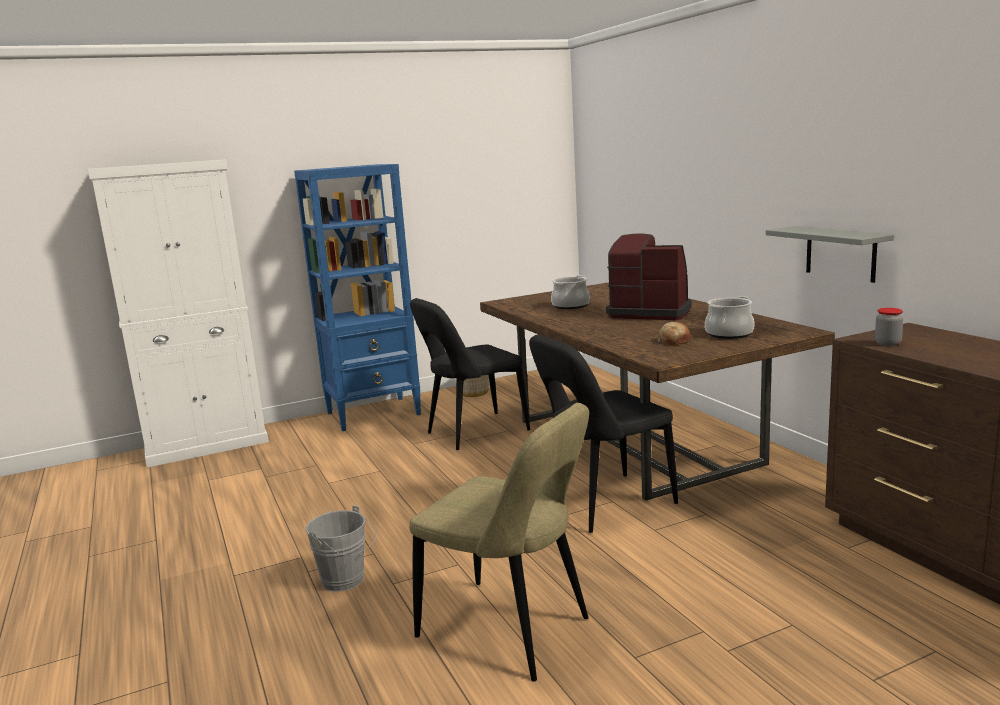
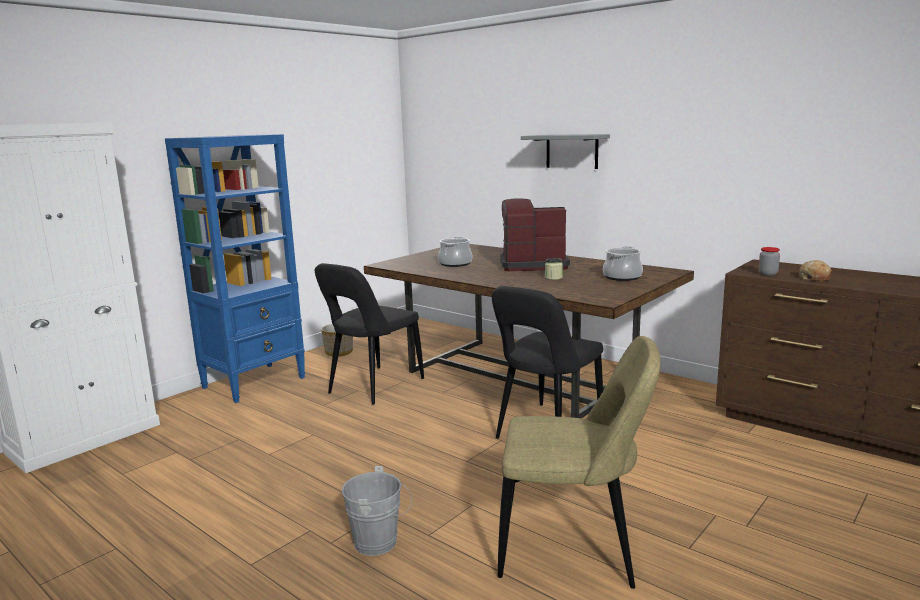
camera: 25 degrees left, 0 degrees up
bread [658,322,691,345] -> bread moved to [799,260,832,281]
grey shelf [766,226,894,283] -> grey shelf moved to [521,134,610,169]
none -> jar [545,258,563,280]

